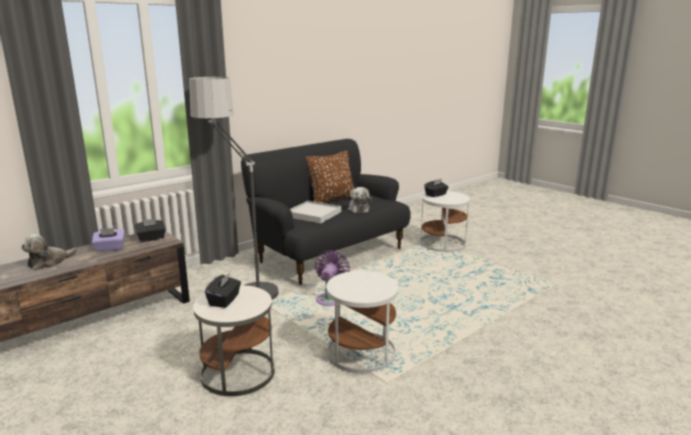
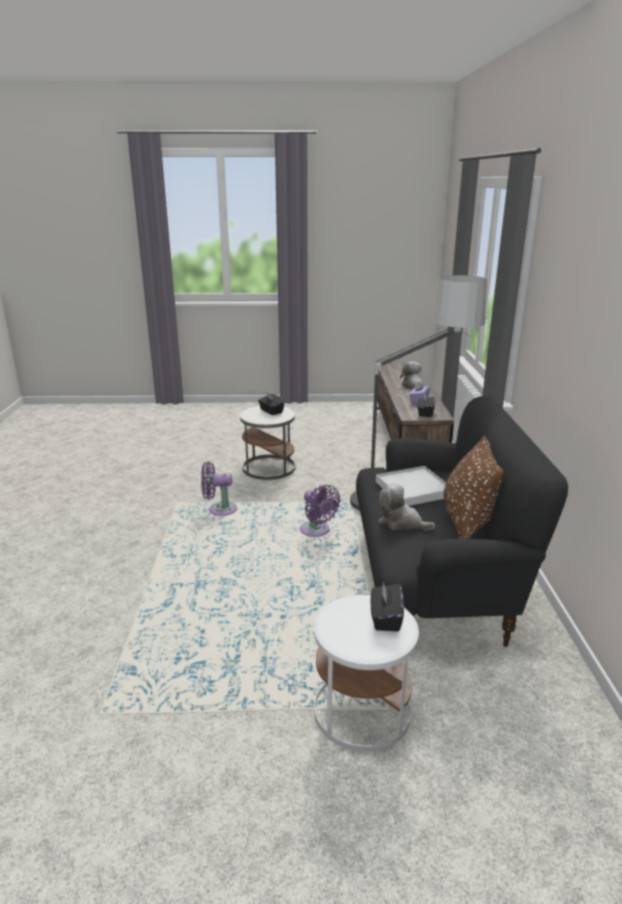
camera: 130 degrees right, 5 degrees up
white side table [326,271,399,374] -> purple fan [201,461,237,516]

